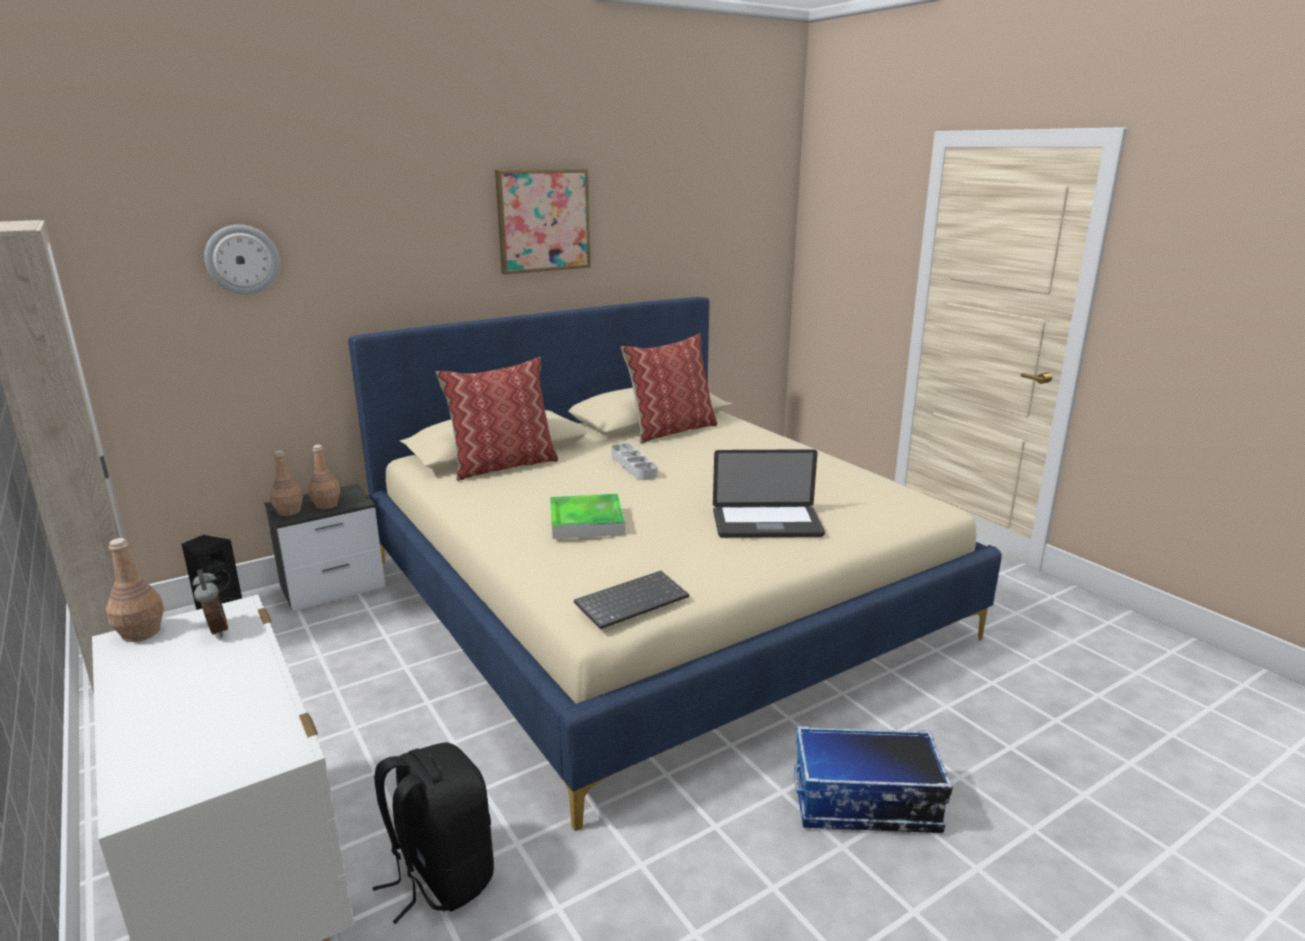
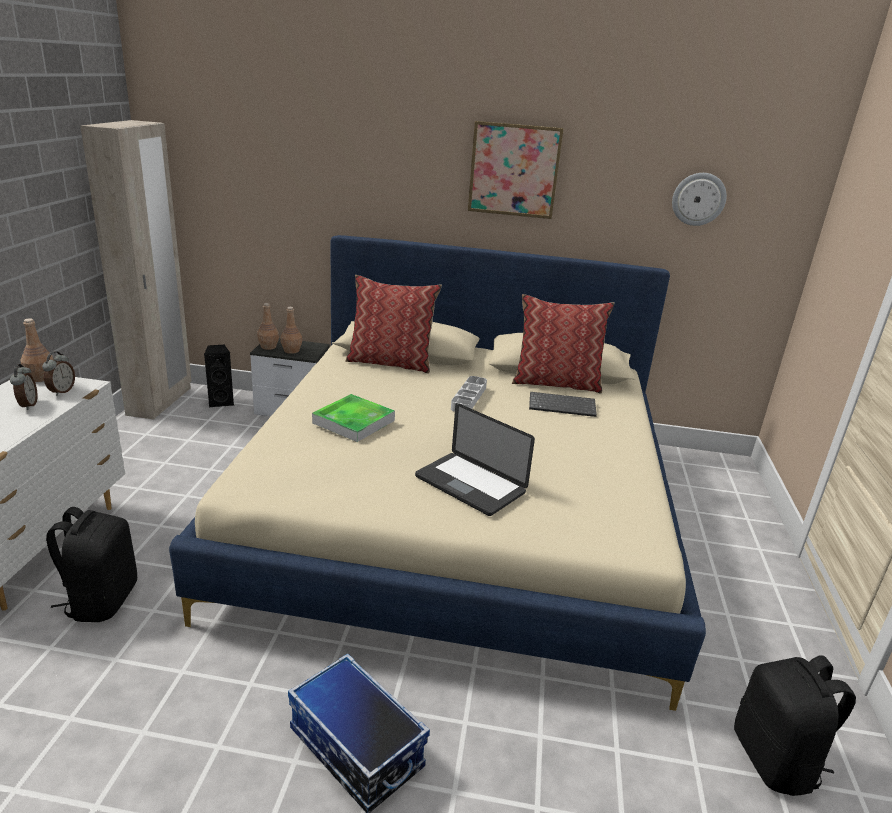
camera: 40 degrees right, 5 degrees up
wall clock [204,225,280,295] -> wall clock moved to [672,173,727,226]
keyboard [574,571,689,629] -> keyboard moved to [529,392,597,417]
none -> alarm clock [10,364,38,410]
none -> black backpack [734,655,856,796]

